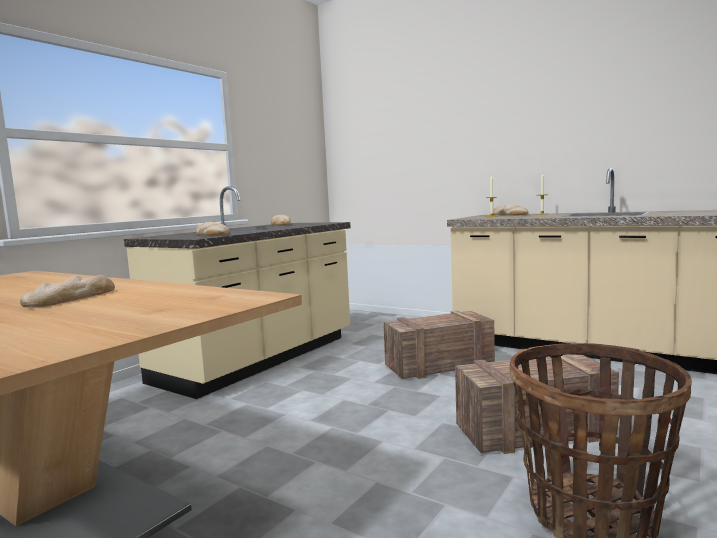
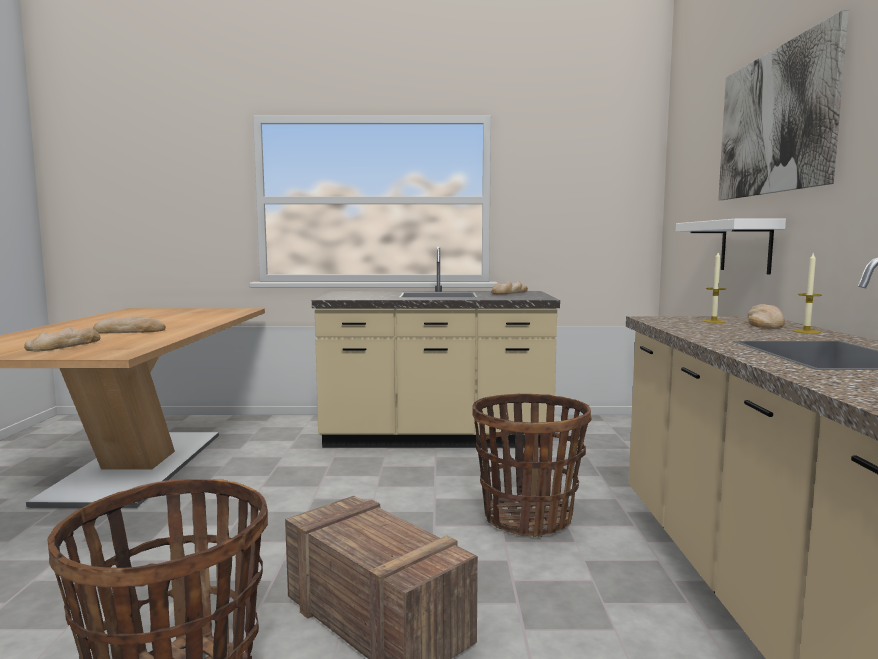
camera: 55 degrees right, 0 degrees up
bread [196,222,230,236] -> bread moved to [24,327,101,351]
crate [383,311,495,379] -> basket [472,394,592,537]
none -> white shelf [676,219,786,275]
none -> picture [718,10,849,200]

